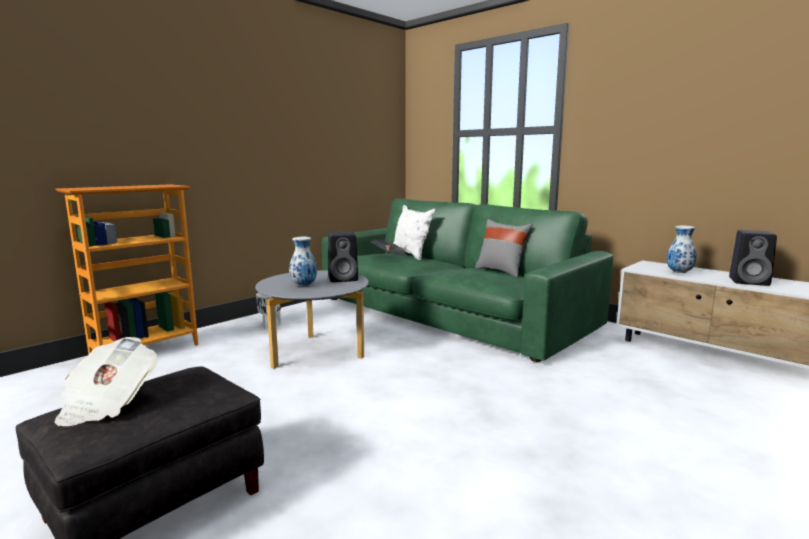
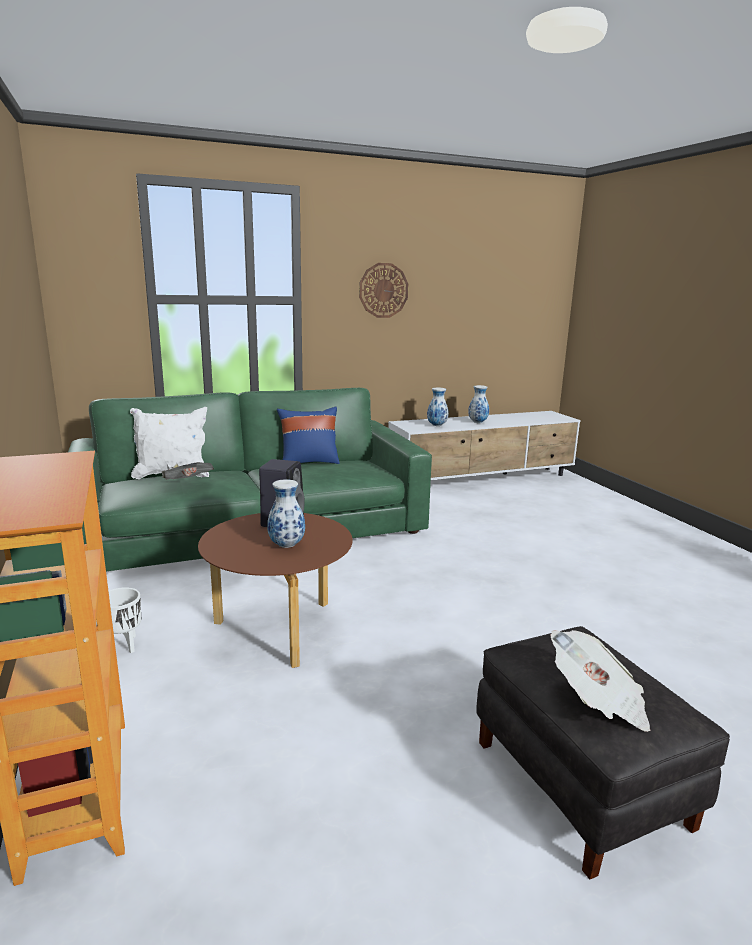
camera: 65 degrees left, 5 degrees up
grey coffee table [255,271,369,369] -> brown coffee table [198,513,353,668]
grey pillow [475,219,532,277] -> blue pillow [277,407,340,464]
black speaker [729,230,777,286] -> vase [468,385,489,423]
none -> wall clock [359,263,408,318]

